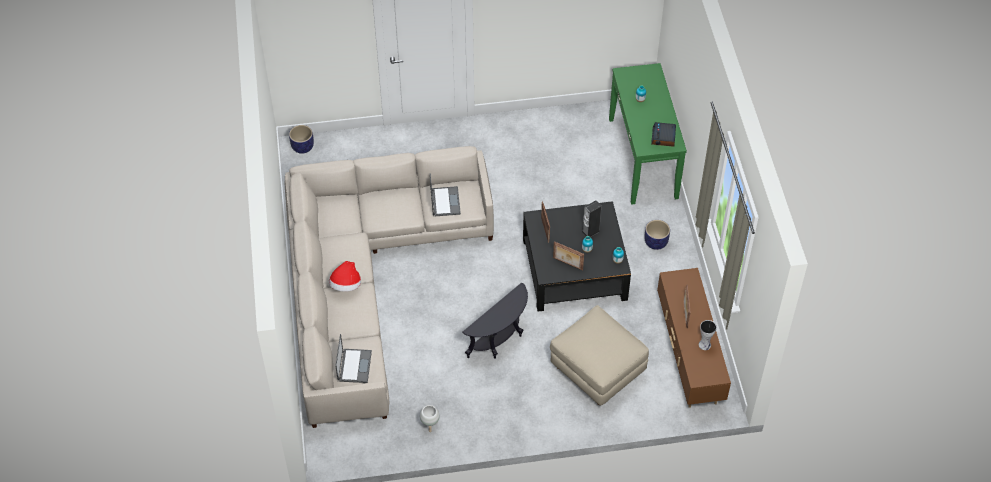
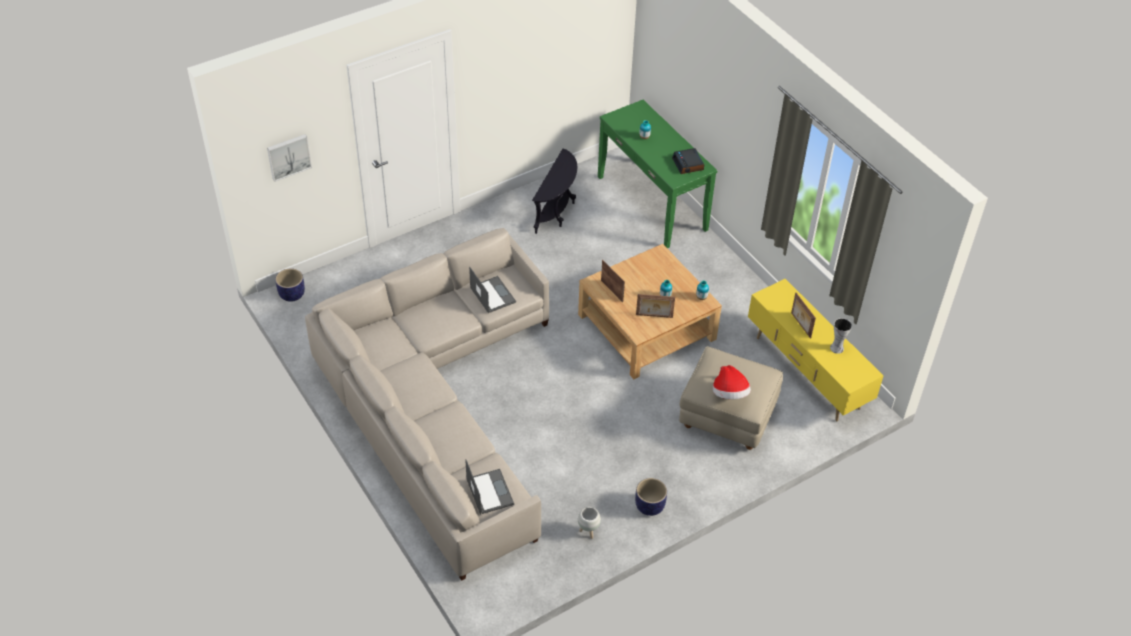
camera: 25 degrees left, 5 degrees down
hat [329,261,361,292] -> hat moved to [713,365,751,399]
black side table [462,282,528,359] -> black side table moved to [532,149,577,234]
black coffee table [523,201,631,312] -> beige coffee table [578,244,722,379]
speaker [581,200,601,237] -> none
planter [645,220,670,250] -> planter moved to [635,478,667,516]
brown tv stand [657,268,731,408] -> yellow tv stand [748,279,883,421]
none -> picture [267,134,312,182]

